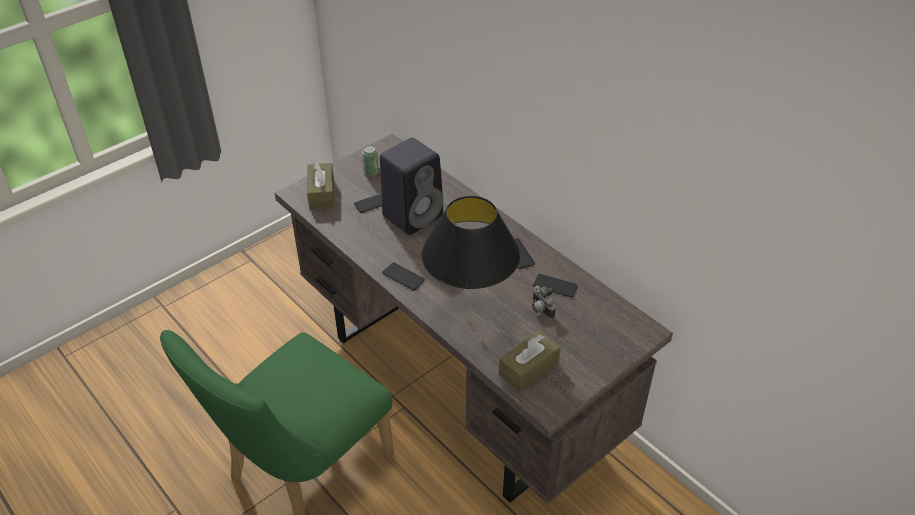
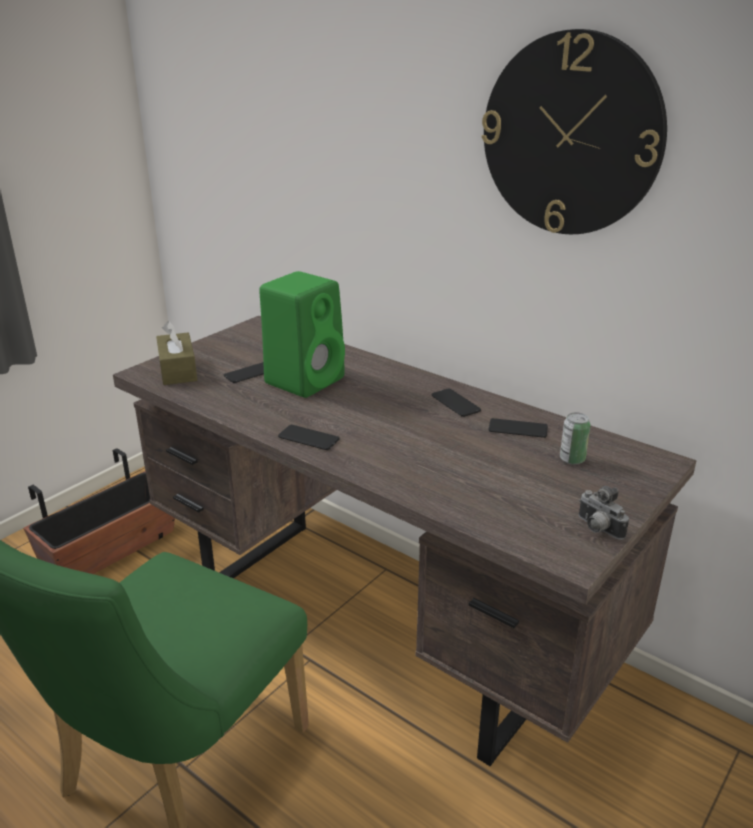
camera: 10 degrees left, 15 degrees down
can [362,145,379,176] -> can moved to [560,412,591,465]
black speaker [380,138,443,235] -> green speaker [259,271,345,398]
black table lamp [421,196,520,323] -> none
brown tissue box [499,331,561,392] -> none
camera [532,286,556,319] -> camera moved to [579,486,629,540]
none -> planter [23,448,175,574]
none -> wall clock [482,29,667,234]

